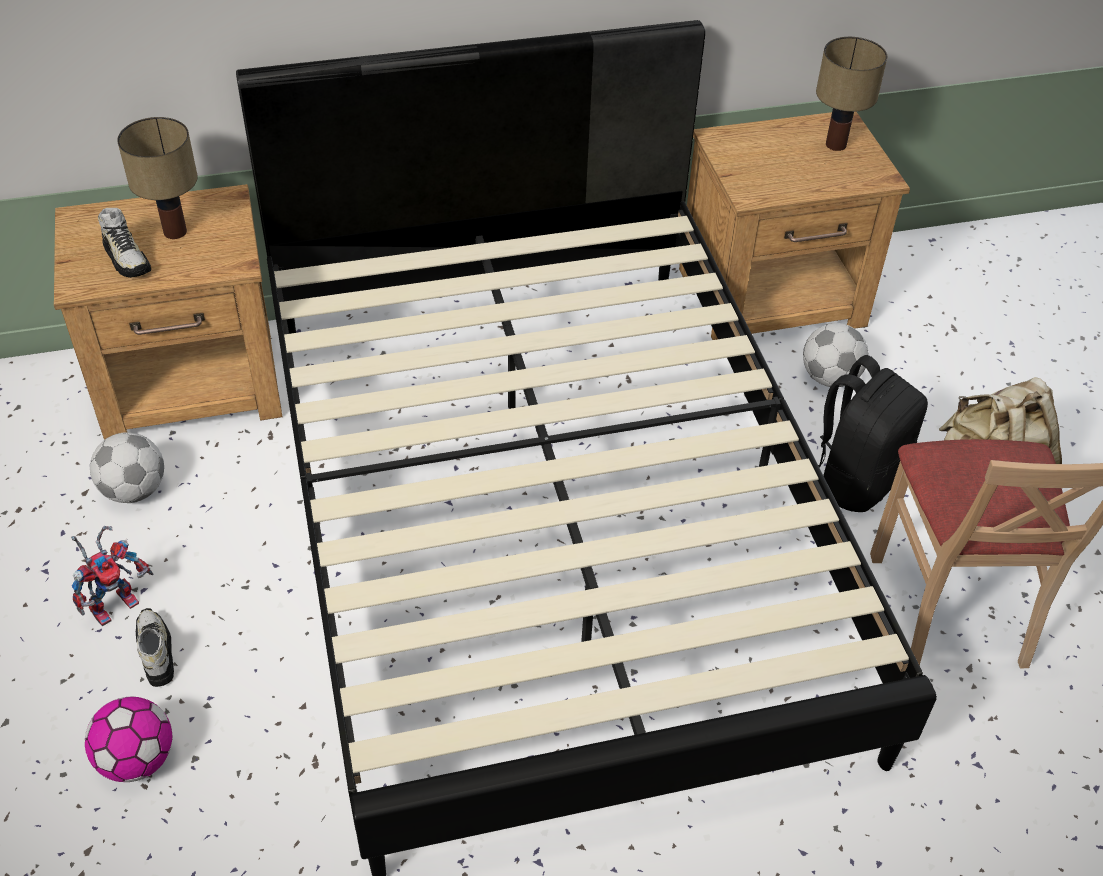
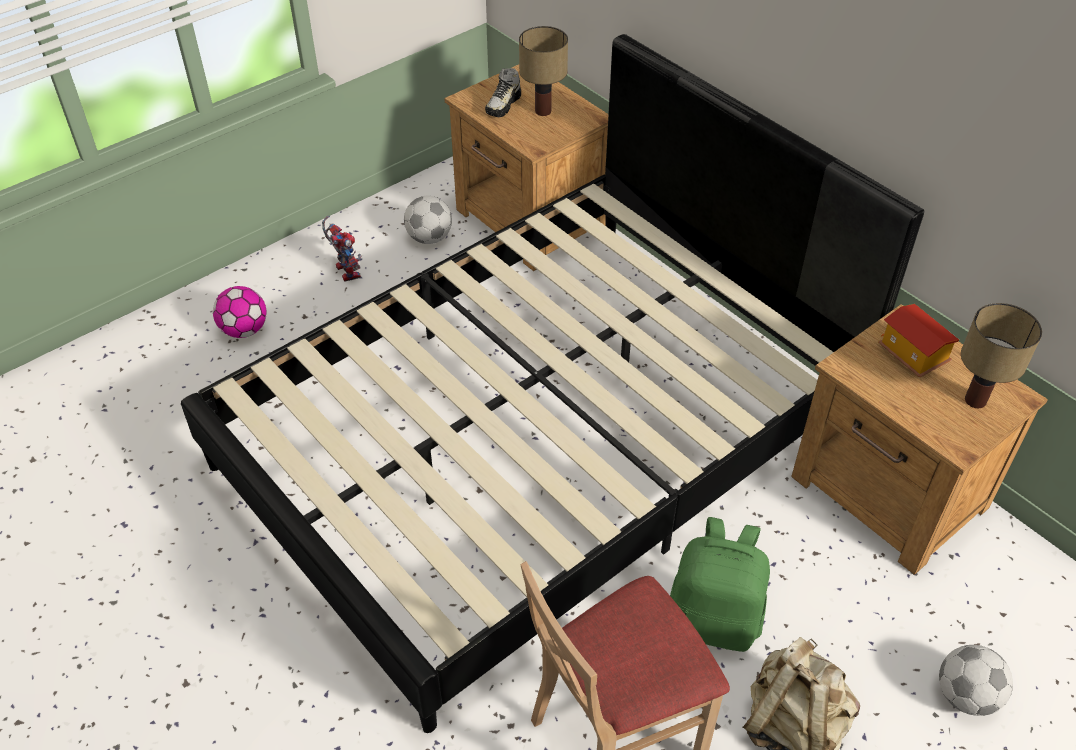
camera: 65 degrees right, 0 degrees up
toy robot [71,526,153,626] -> toy robot turned 135 degrees counterclockwise [322,215,362,282]
shoe [136,608,174,687] -> none
football [803,323,869,387] -> football moved to [939,645,1013,716]
black backpack [818,355,928,512] -> green backpack [670,517,770,652]
none -> toy house [878,304,959,377]

